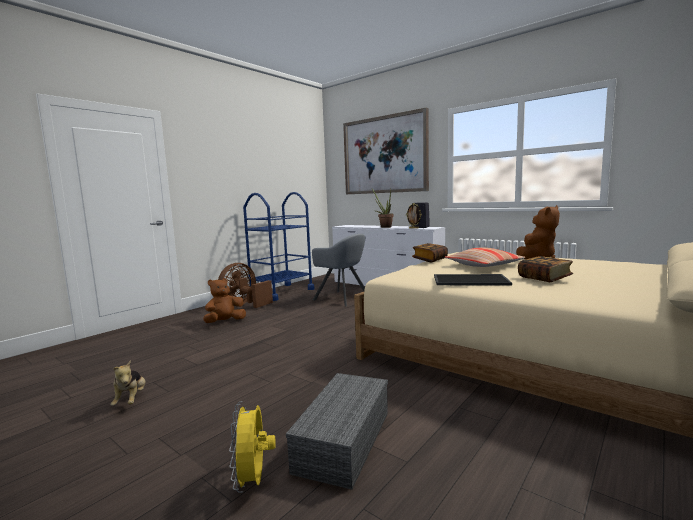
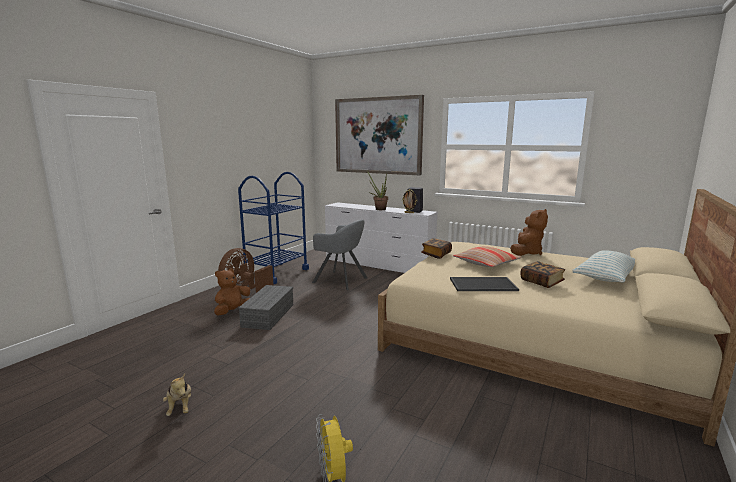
camera: 10 degrees left, 5 degrees up
grey storage box [286,373,388,490] -> grey storage box moved to [238,285,293,330]
none -> pillow [572,250,635,283]

